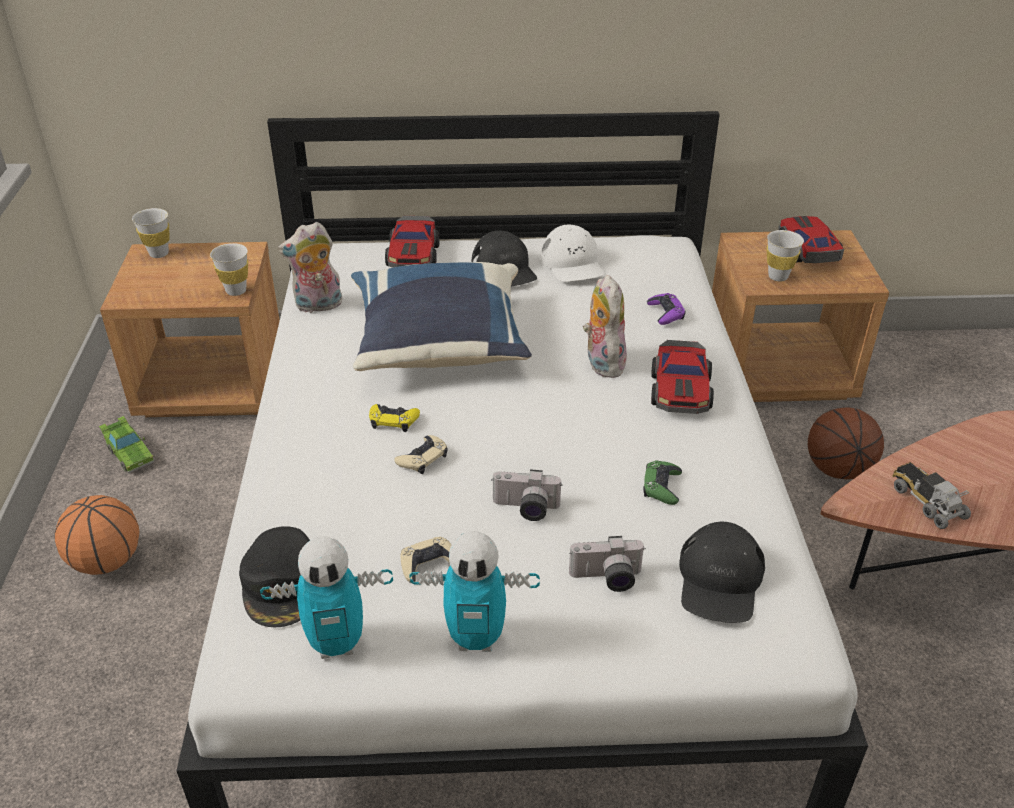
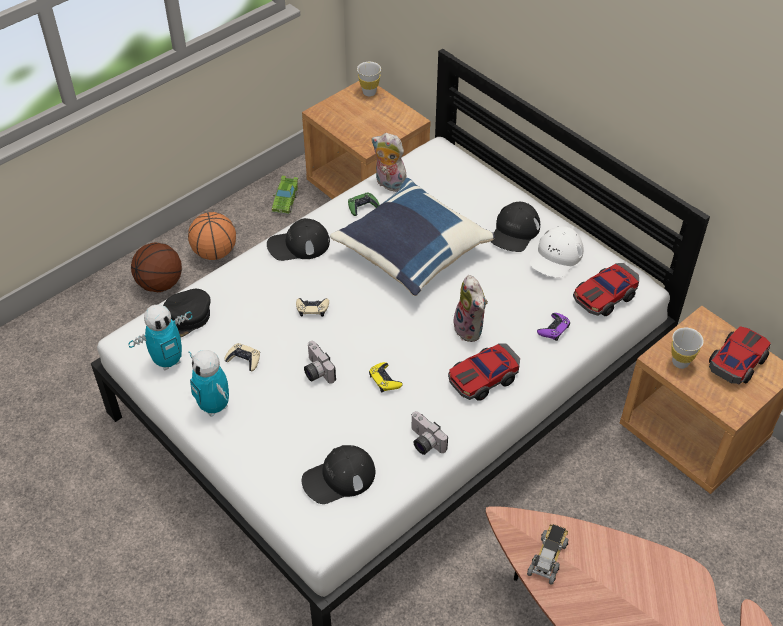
camera: 50 degrees right, 10 degrees up
white cup [210,243,248,296] -> none
toy robot [260,536,393,659] -> toy robot turned 75 degrees counterclockwise [128,304,193,371]
yellow game controller [369,404,420,432] -> yellow game controller moved to [369,362,403,392]
toy car [385,216,440,267] -> toy car moved to [573,263,639,316]
camera [569,536,646,592] -> camera moved to [412,411,448,455]
plush toy [583,275,629,378] -> plush toy turned 120 degrees clockwise [454,275,488,342]
green game controller [643,460,682,505] -> green game controller moved to [348,193,380,216]
basketball [808,407,884,479] -> basketball moved to [131,242,182,292]
none -> black cap [267,218,330,261]

